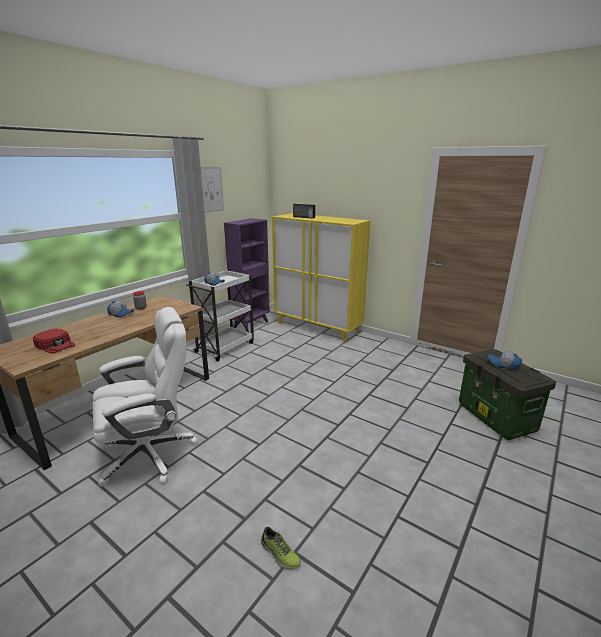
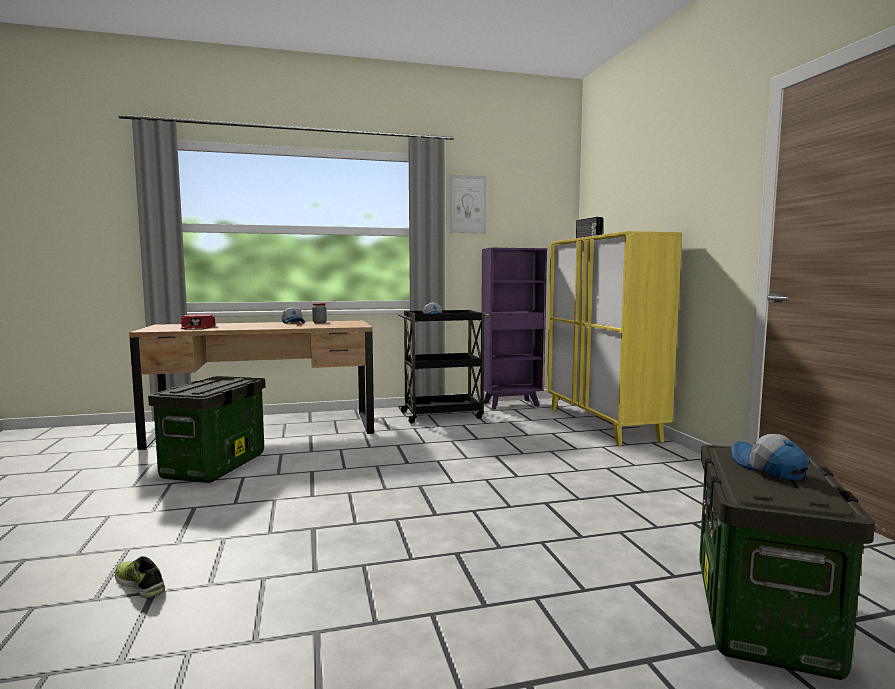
camera: 40 degrees right, 15 degrees down
white office chair [93,307,198,487] -> storage box [148,376,266,483]
white cart [186,270,254,361] -> black cart [398,310,490,424]
shoe [261,527,301,569] -> shoe turned 135 degrees clockwise [115,556,165,599]

